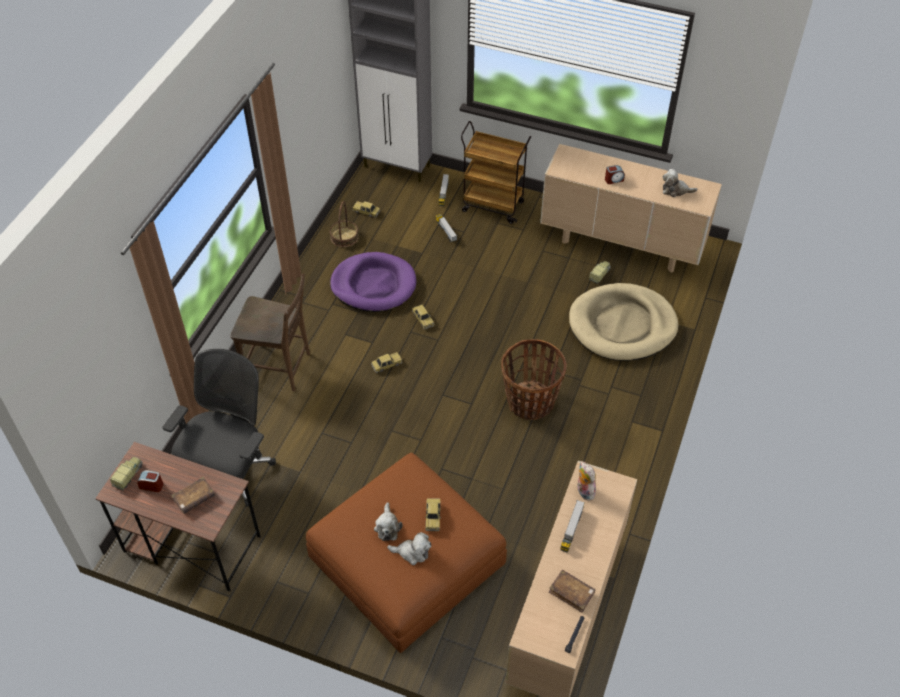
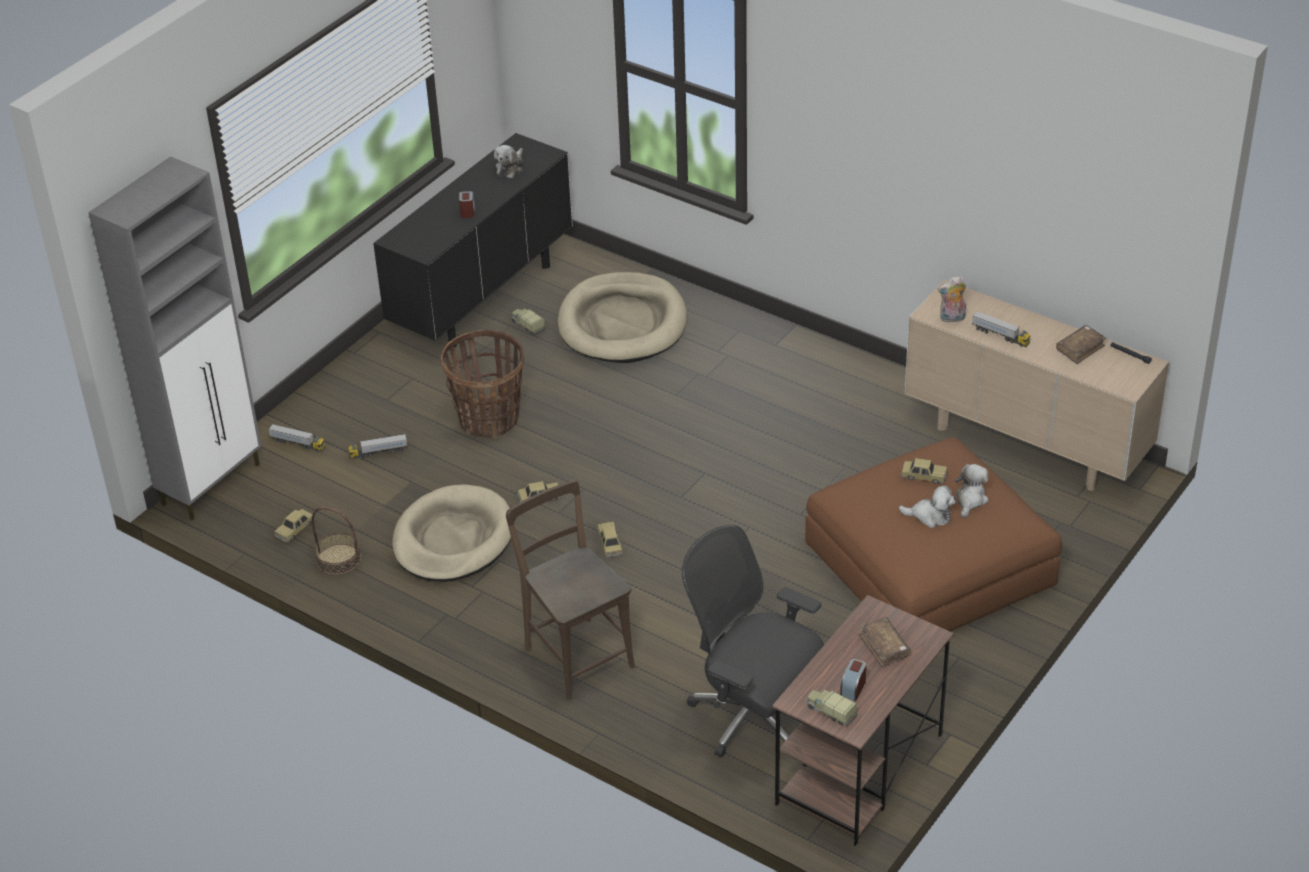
camera: 75 degrees left, 10 degrees down
brown chair [230,273,310,392] -> brown chair turned 60 degrees counterclockwise [506,480,635,700]
purple dog bed [330,252,416,312] -> beige dog bed [392,484,511,582]
brown cart [461,121,531,224] -> none
basket [501,339,567,420] -> basket moved to [440,330,524,438]
beige dresser [540,144,722,272] -> black dresser [373,133,573,348]

